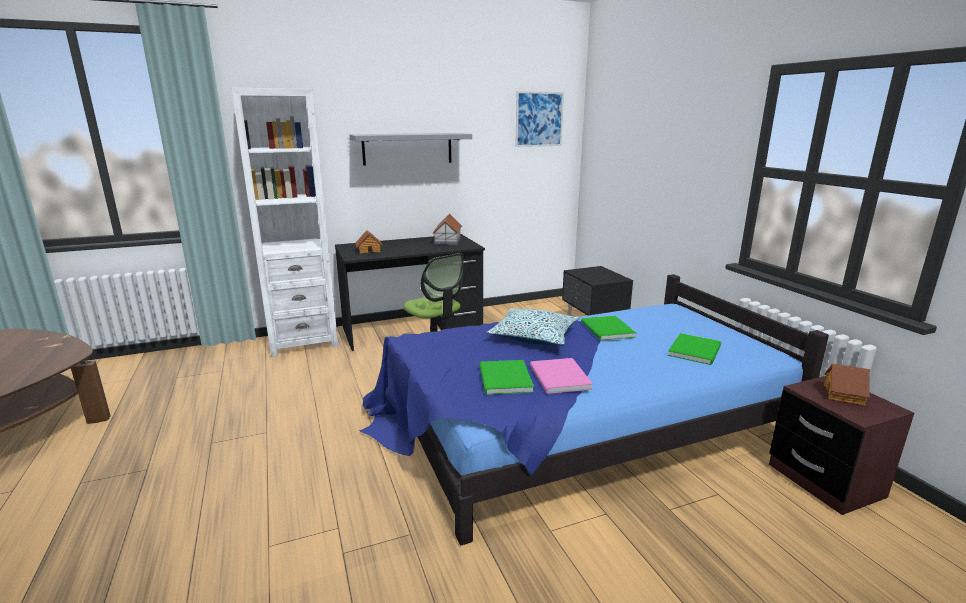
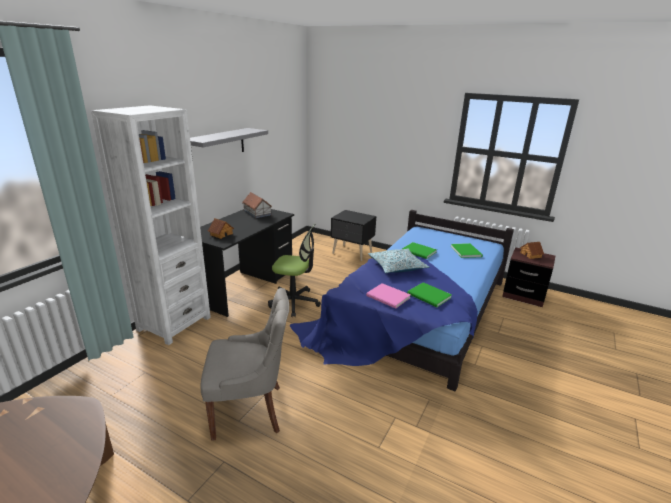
camera: 40 degrees left, 5 degrees up
picture [515,91,564,147] -> none
pink book [530,358,593,394] -> pink book moved to [366,283,410,309]
none -> grey chair [201,288,289,441]

